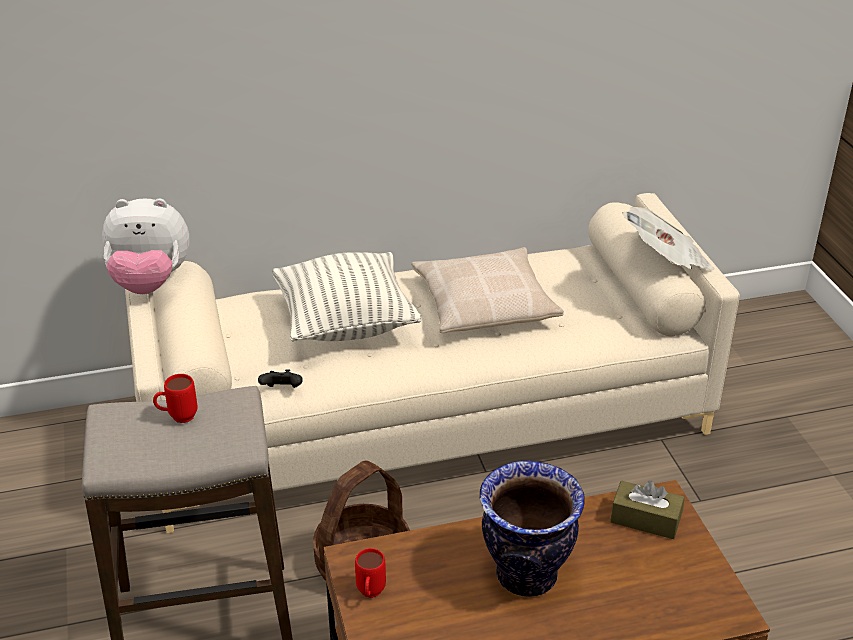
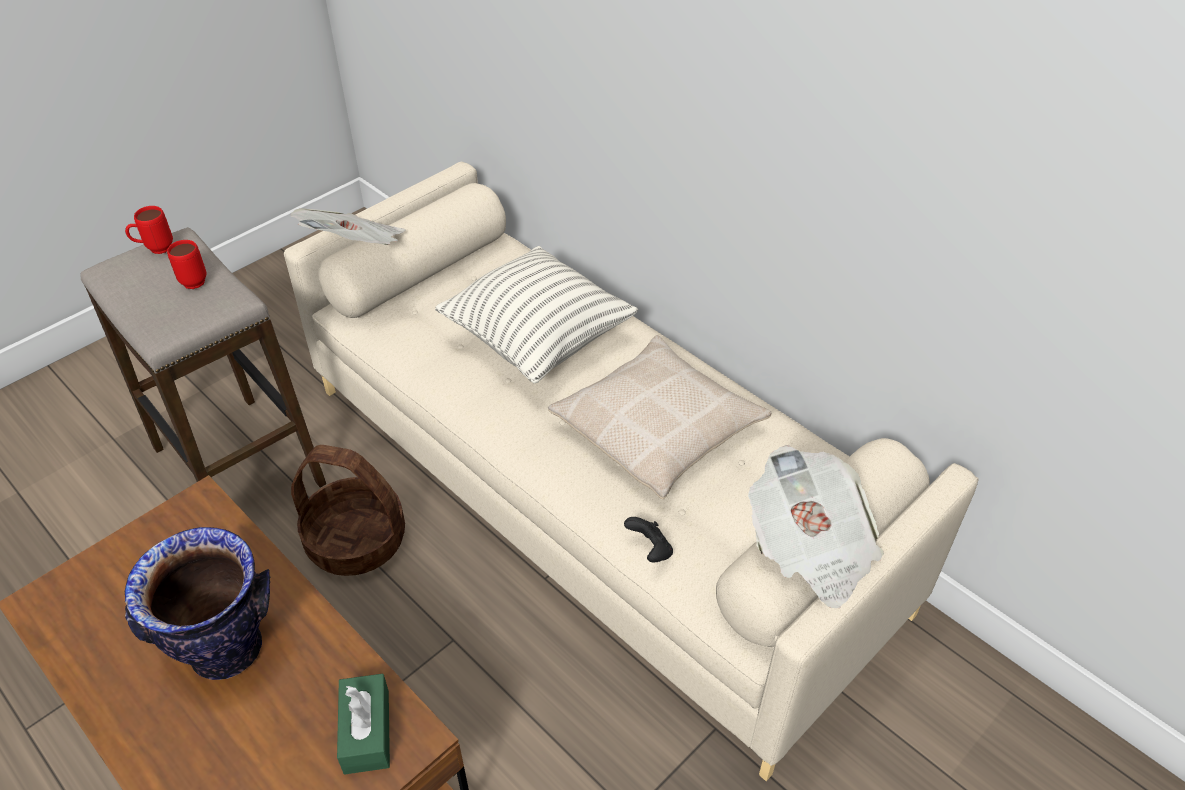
camera: 60 degrees right, 10 degrees up
plush toy [102,198,189,294] -> none
black game controller [258,369,303,388] -> black game controller moved to [624,517,673,562]
red mug [355,548,386,598] -> red mug moved to [125,206,173,254]
brown tissue box [610,480,685,539] -> green tissue box [337,674,390,775]
none -> newspaper [290,208,406,245]

